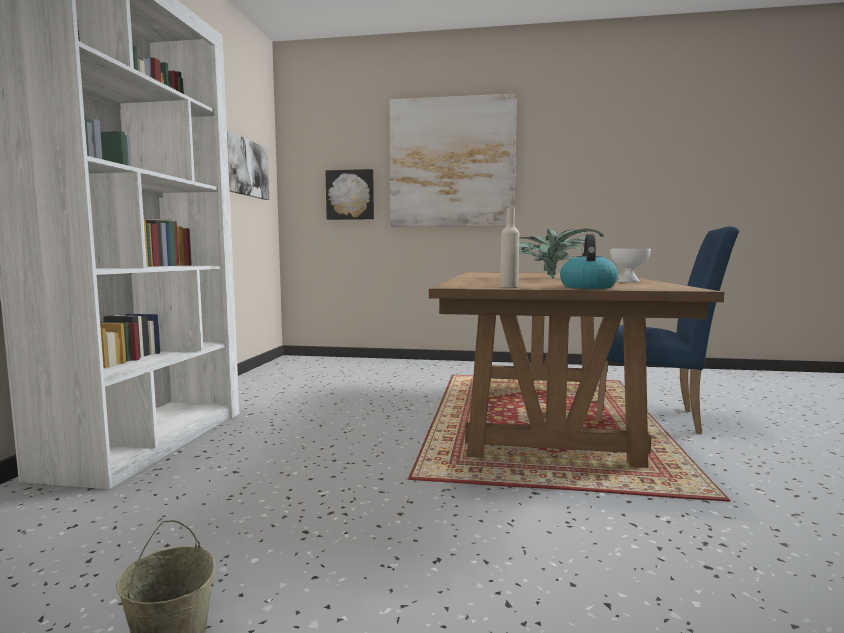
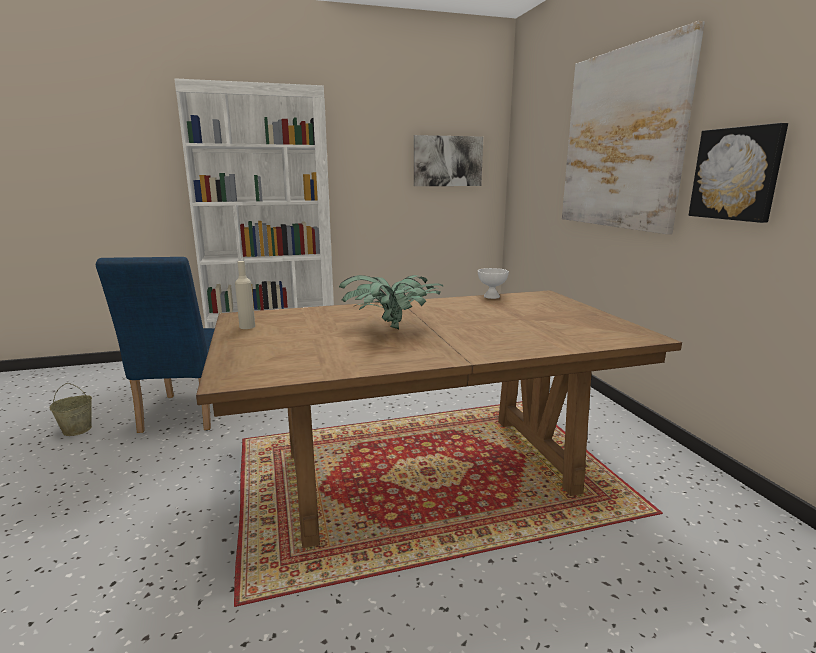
camera: 65 degrees right, 10 degrees up
picture [325,169,374,220] -> picture moved to [688,123,788,223]
kettle [560,234,618,289] -> none
blue chair [596,226,739,434] -> blue chair moved to [96,257,215,433]
white bowl [610,249,651,282] -> white bowl moved to [478,268,509,299]

